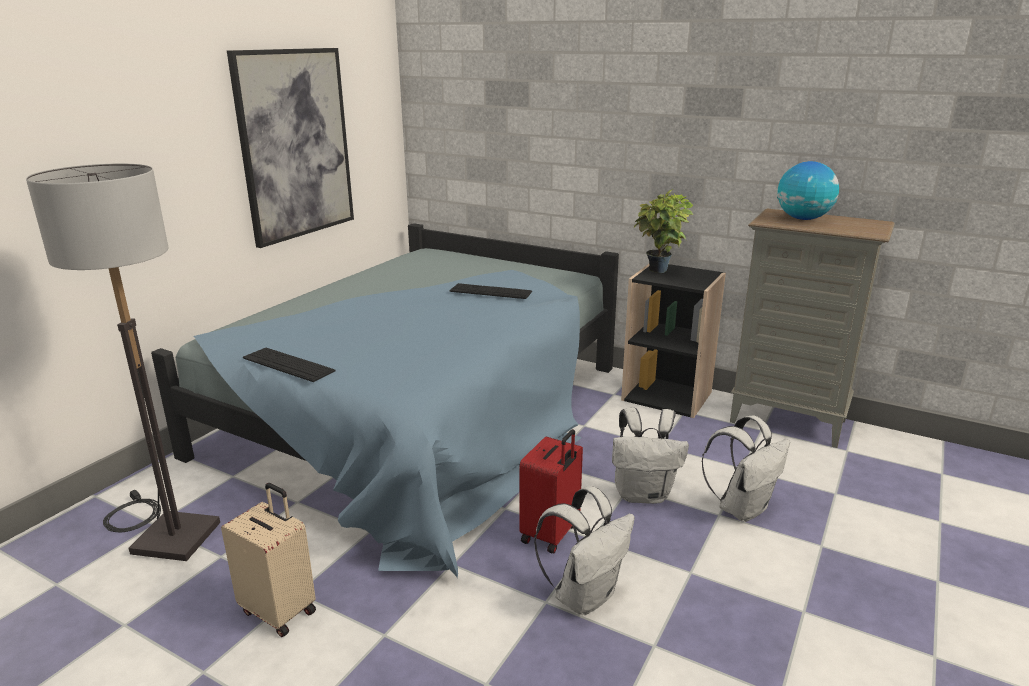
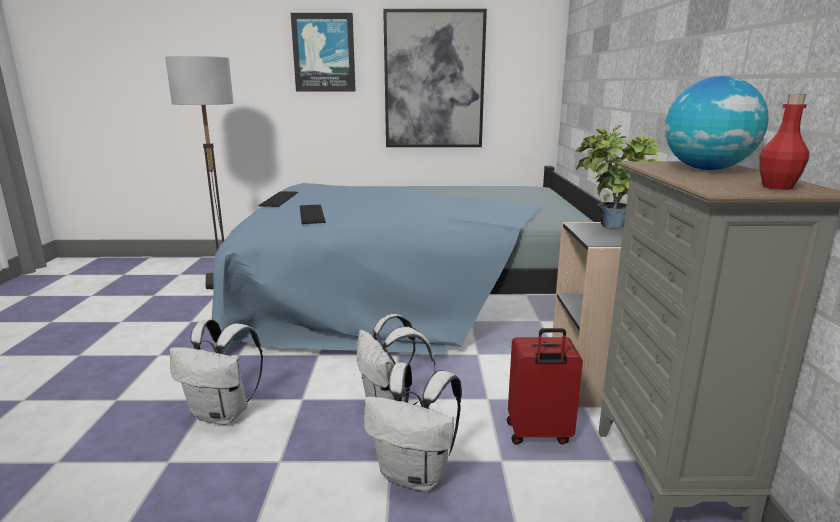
camera: 60 degrees right, 5 degrees down
beige suitcase [221,483,316,637] -> none
keyboard [450,283,532,299] -> keyboard moved to [300,205,326,224]
red suitcase [519,429,583,553] -> red suitcase moved to [507,328,583,445]
none -> picture [291,13,356,91]
none -> red bottle [759,94,809,190]

